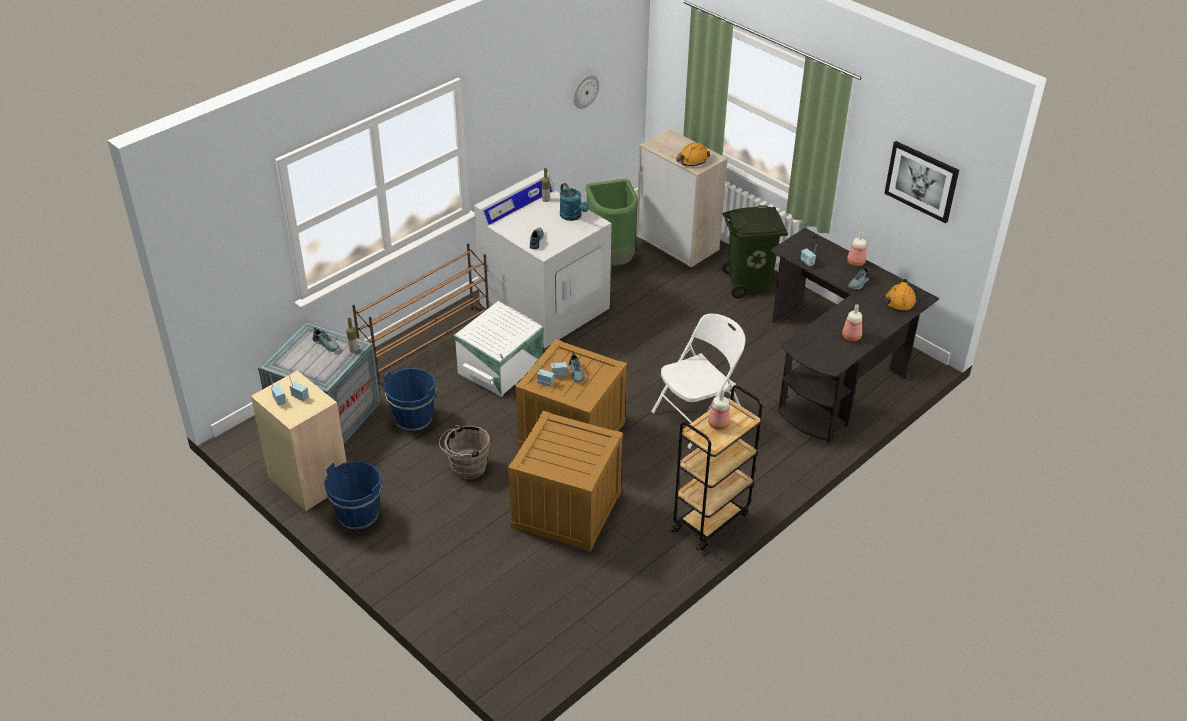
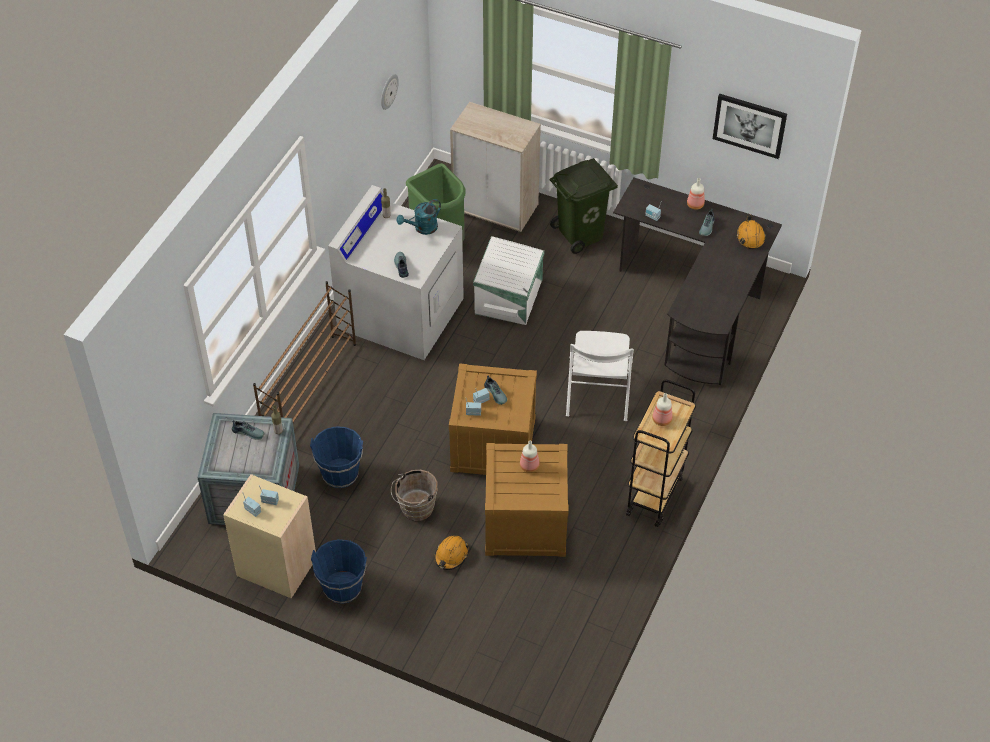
camera: 20 degrees left, 10 degrees up
white storage box [454,301,544,397] -> white storage box moved to [473,236,544,325]
turquoise watering can [560,183,589,221] -> turquoise watering can turned 105 degrees clockwise [396,199,441,235]
white chair [651,314,746,449] -> white chair turned 150 degrees clockwise [566,331,634,421]
orange hard hat [676,143,710,166] -> orange hard hat moved to [434,536,469,570]
bottle [842,304,862,341] -> bottle moved to [520,441,539,473]

